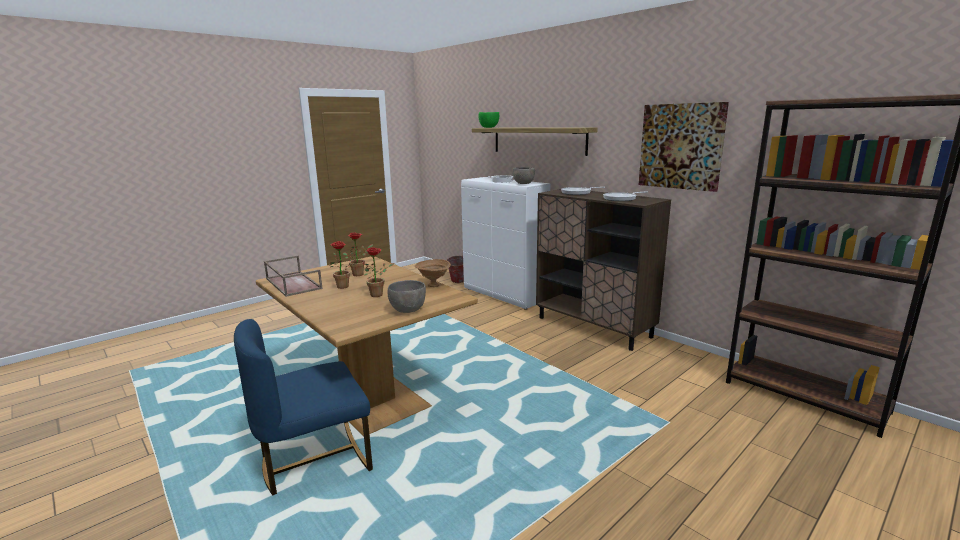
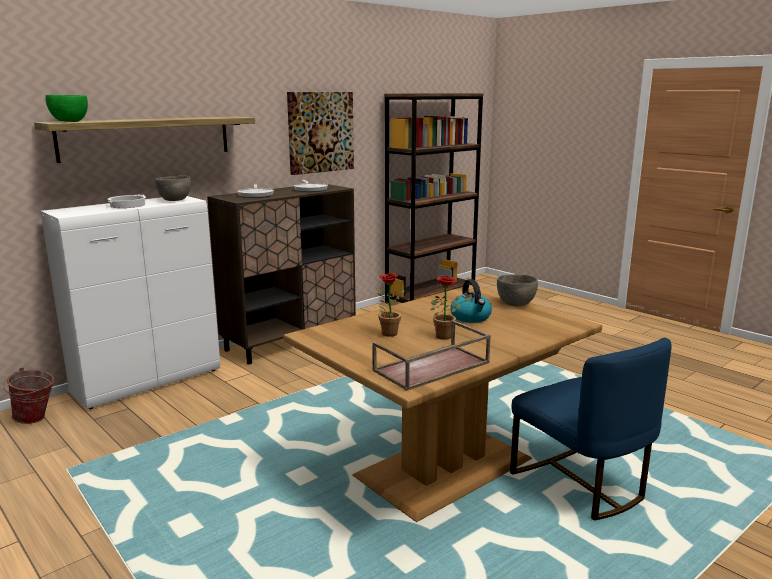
camera: 90 degrees left, 0 degrees up
potted plant [365,248,394,297] -> kettle [450,279,492,323]
brown bowl [415,259,451,287] -> none

